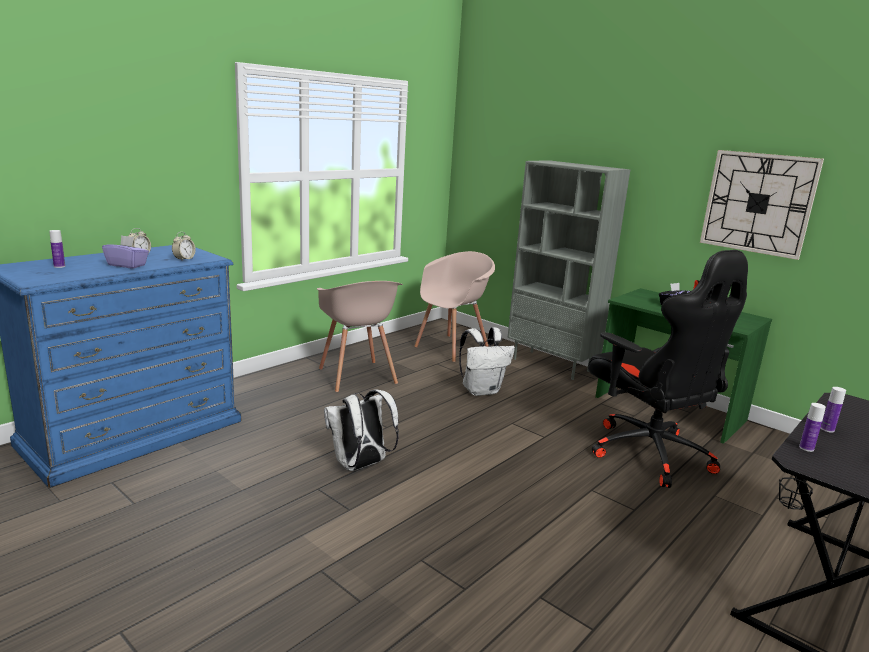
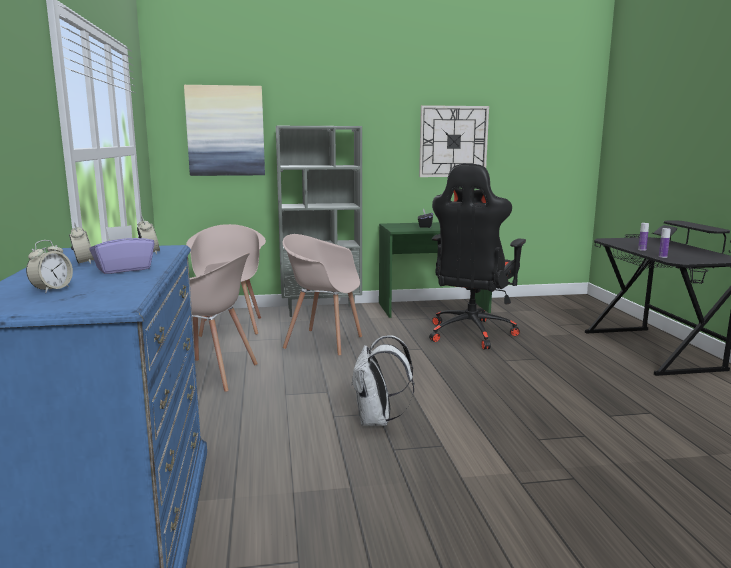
camera: 50 degrees left, 5 degrees down
bottle [49,230,65,268] -> alarm clock [26,240,73,293]
white backpack [459,327,515,396] -> beige chair [283,234,362,356]
black office chair [588,250,748,488] -> black office chair turned 105 degrees clockwise [429,164,526,349]
none -> picture [184,85,265,176]

